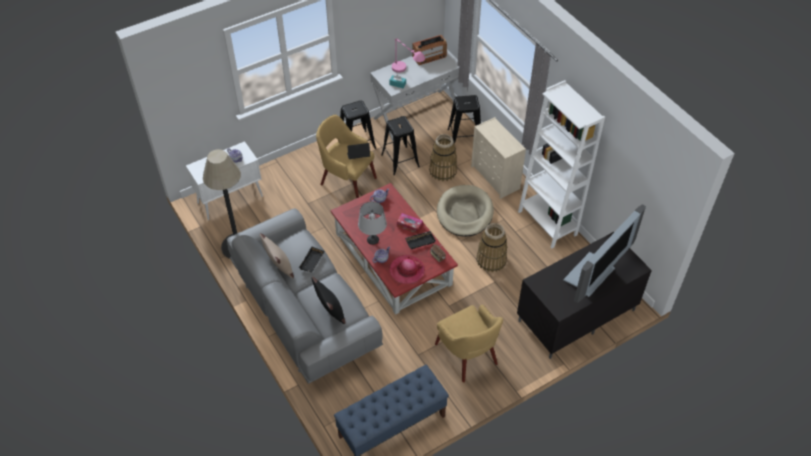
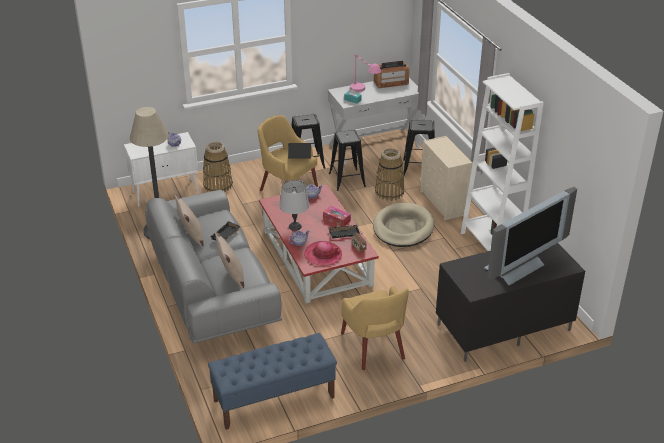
camera: 10 degrees right, 15 degrees down
black pillow [311,277,345,324] -> beige pillow [215,232,244,288]
basket [476,223,507,272] -> basket moved to [203,142,233,192]

